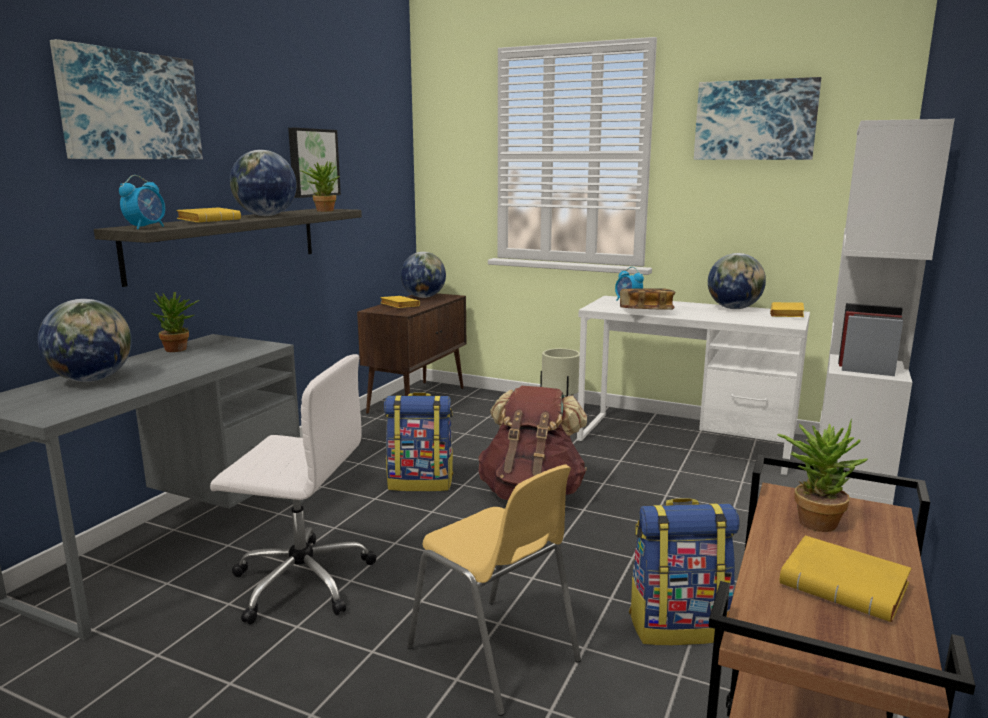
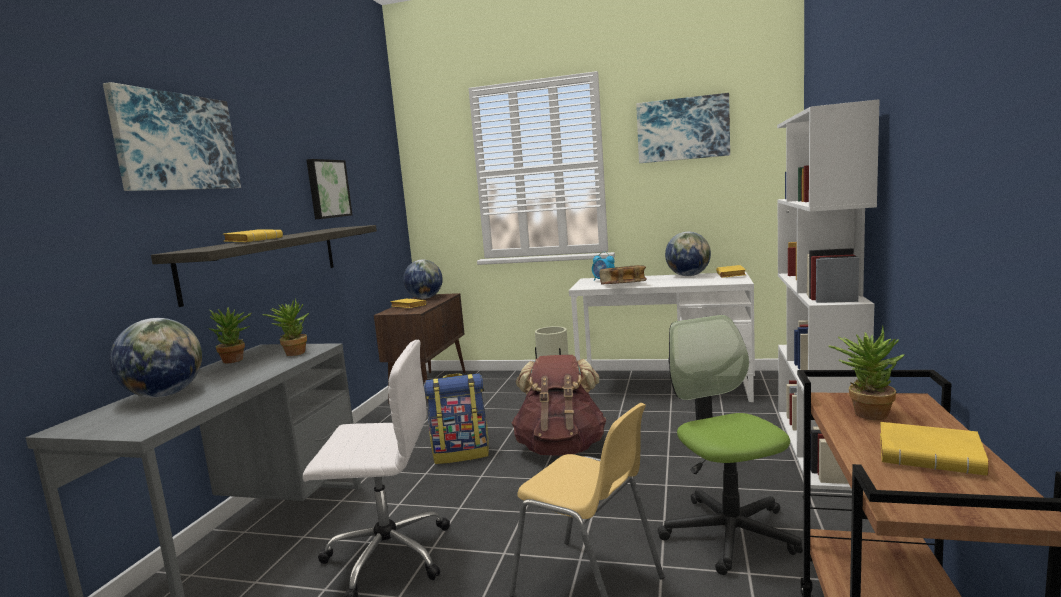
camera: 10 degrees left, 5 degrees down
alarm clock [119,175,165,229] -> none
globe [230,150,297,216] -> none
potted plant [300,161,340,212] -> potted plant moved to [262,298,309,356]
backpack [629,498,739,645] -> office chair [658,315,803,575]

